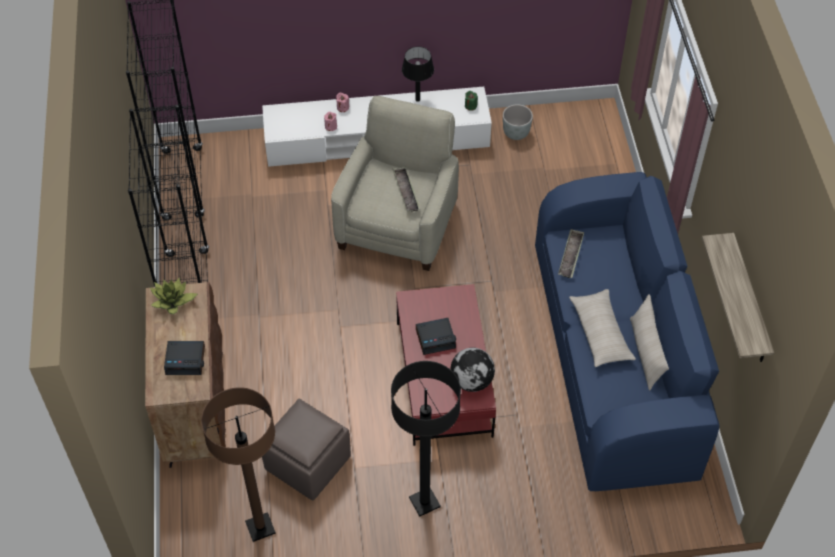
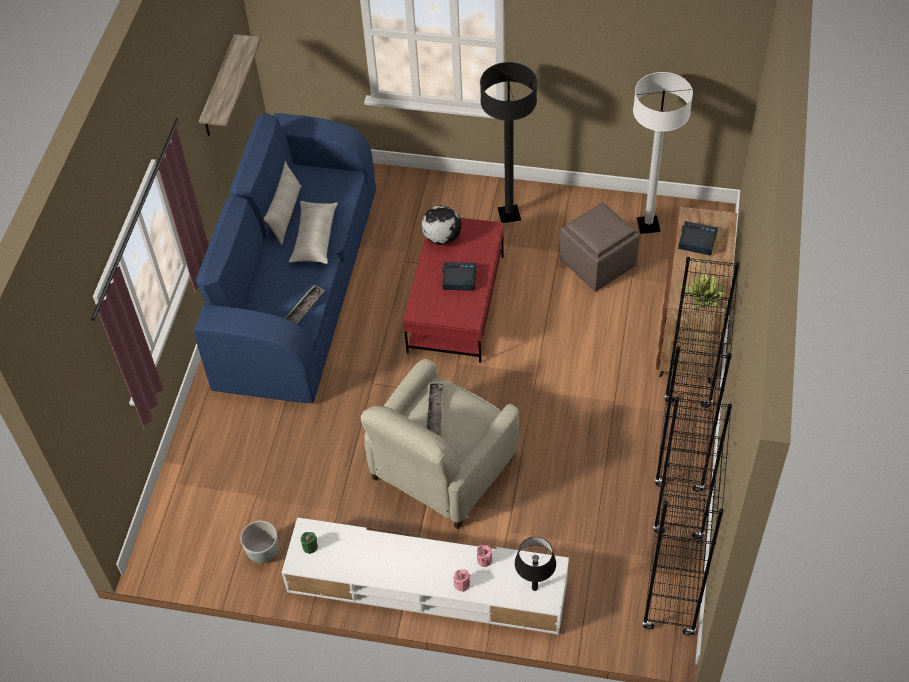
camera: 160 degrees left, 0 degrees up
brown floor lamp [201,387,276,542] -> white floor lamp [633,72,693,234]
black table lamp [402,46,434,102] -> black table lamp moved to [515,537,556,591]

